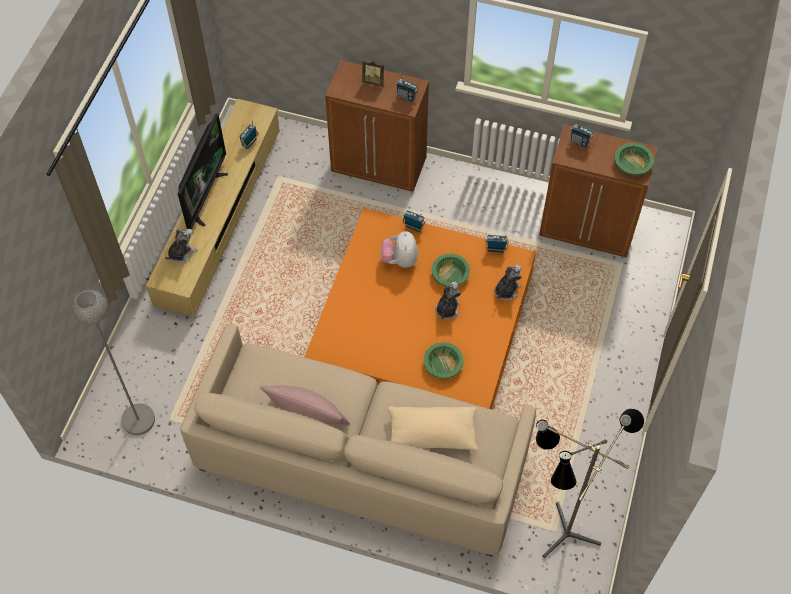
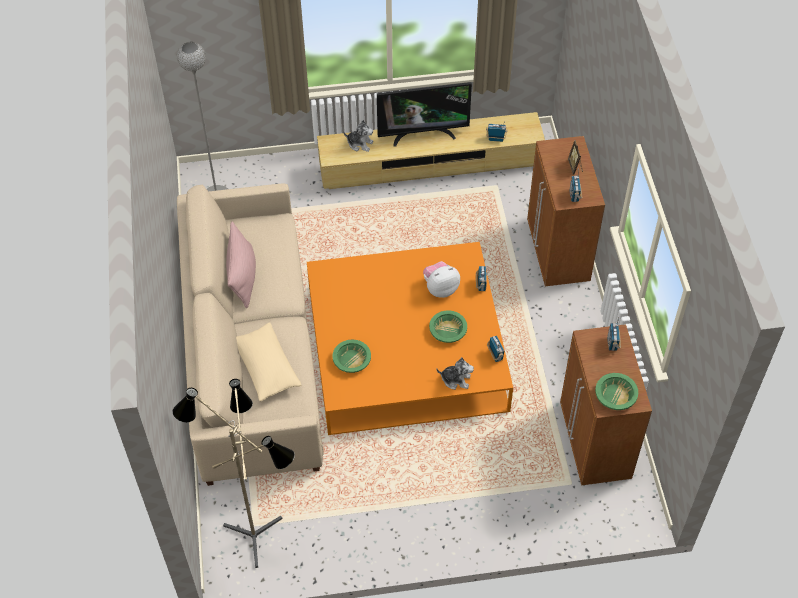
camera: 65 degrees right, 5 degrees down
plush toy [435,281,462,320] -> none

